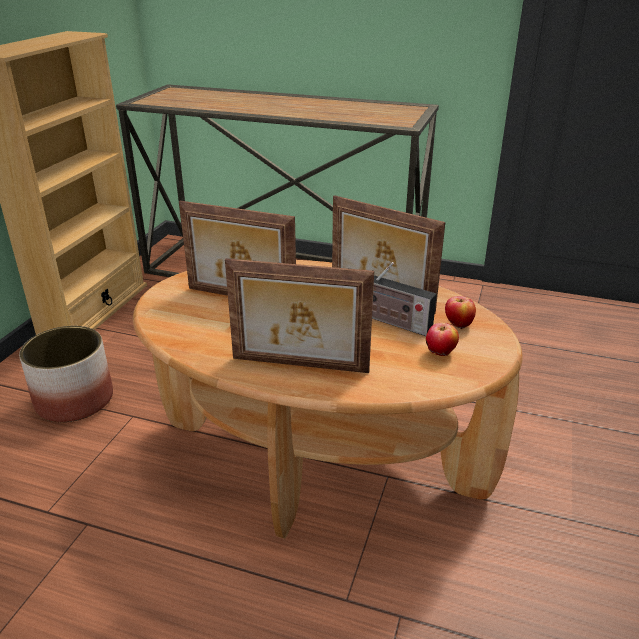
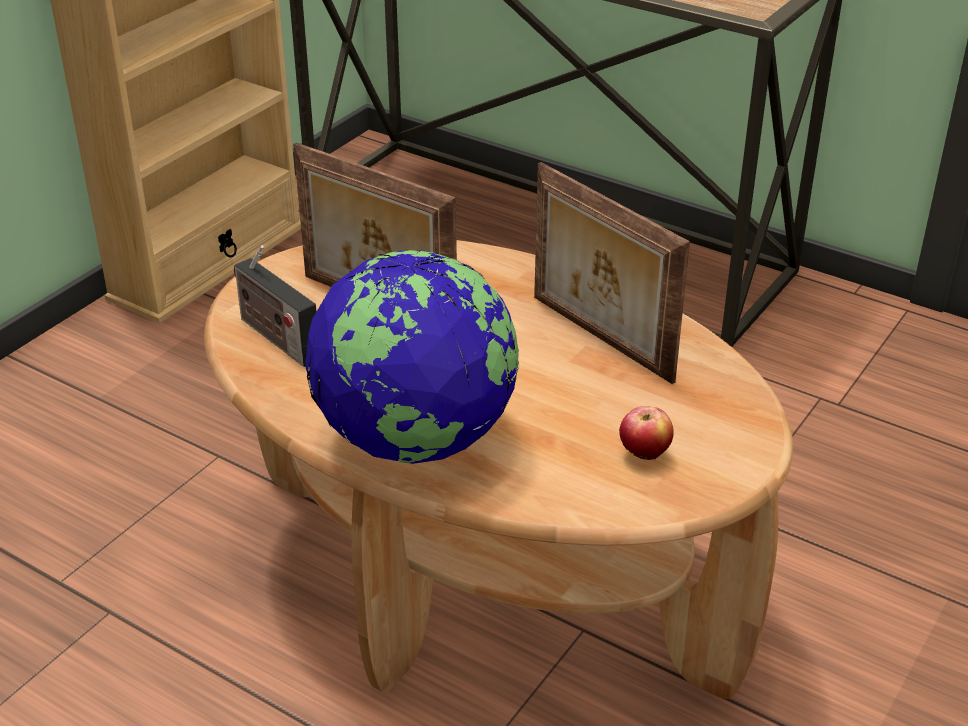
camera: 15 degrees right, 5 degrees up
planter [19,326,113,422] -> none
picture frame [225,258,374,373] -> globe [305,249,519,464]
radio [372,262,437,336] -> radio moved to [234,245,317,367]
apple [445,296,476,329] -> none

